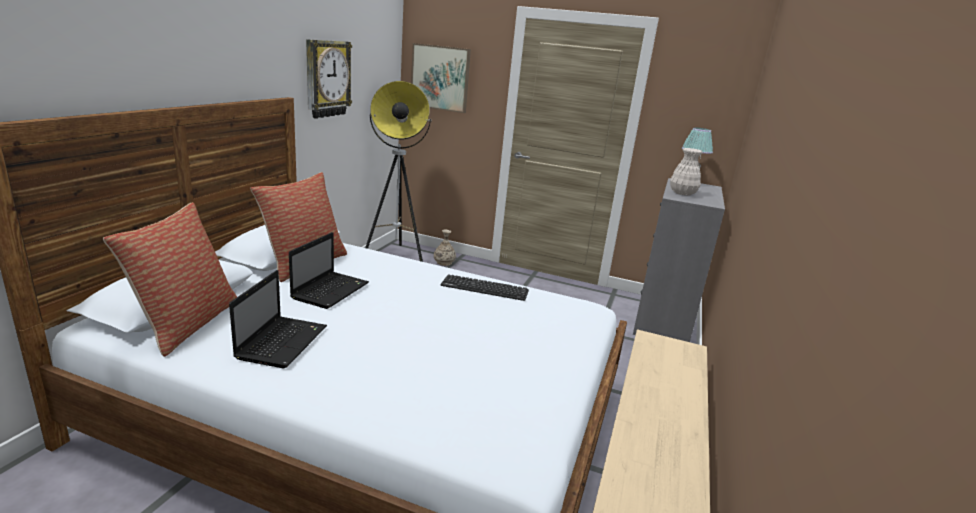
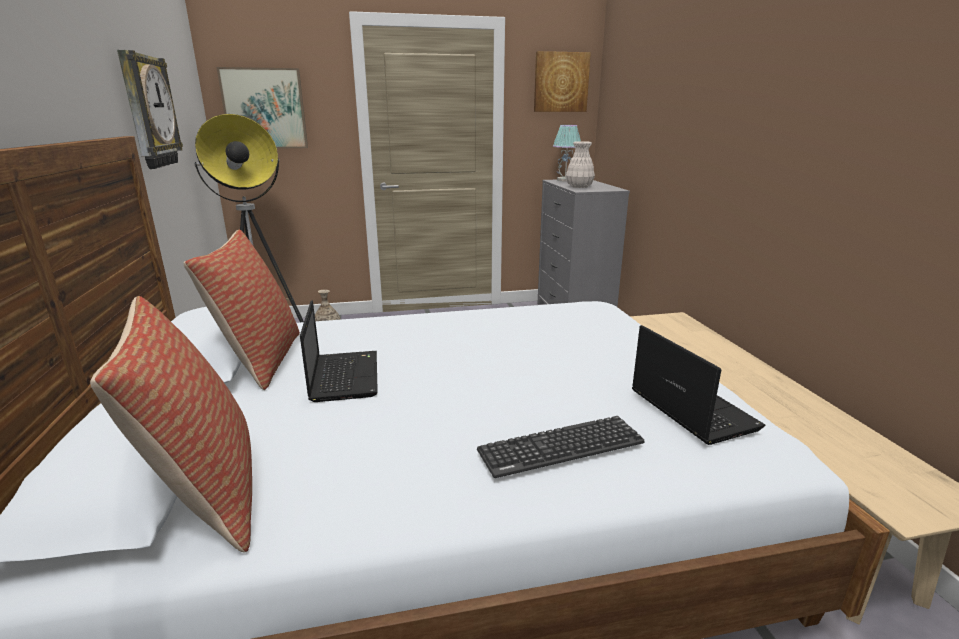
camera: 30 degrees left, 0 degrees up
laptop [229,270,327,368] -> laptop moved to [632,325,765,445]
keyboard [441,274,529,301] -> keyboard moved to [477,416,645,478]
none -> picture [534,51,591,112]

